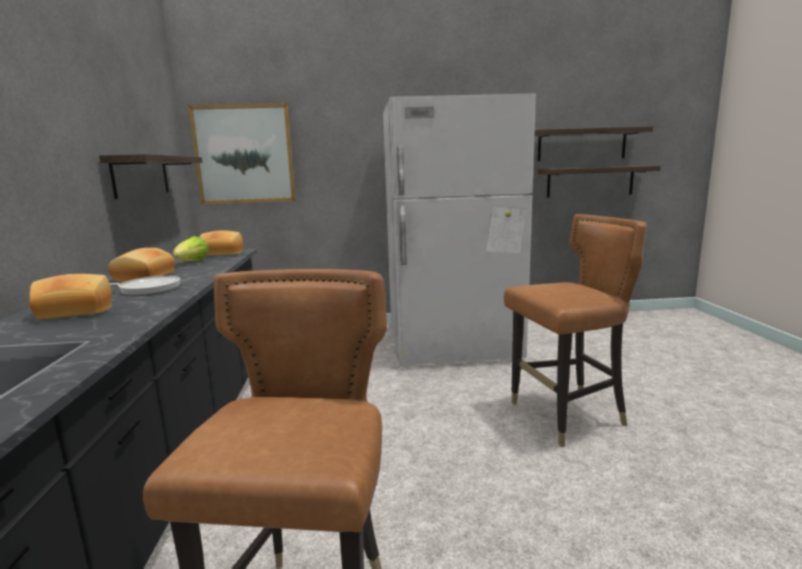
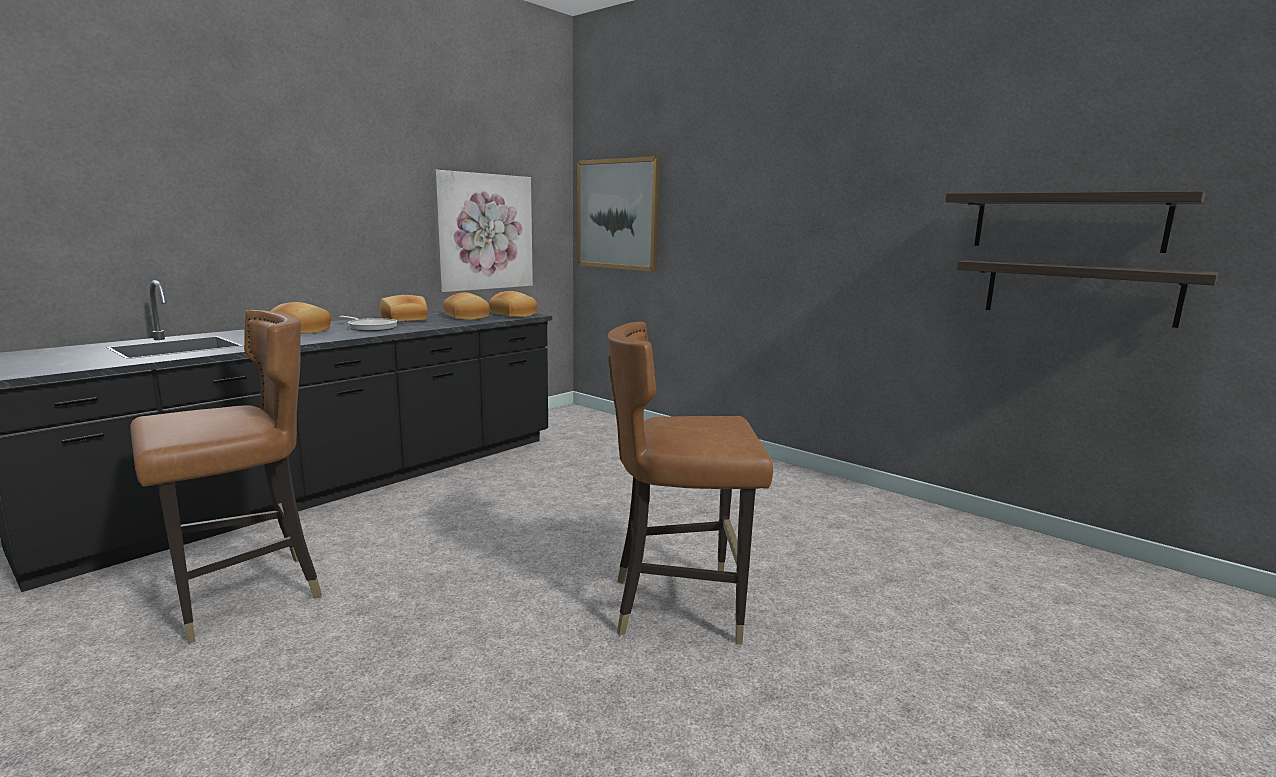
camera: 45 degrees right, 0 degrees up
shelf [99,154,203,199] -> picture [433,170,533,292]
lettuce [173,236,209,261] -> bread [443,292,490,320]
white fridge [383,93,536,365] -> none
brown chair [504,214,647,447] -> brown chair turned 150 degrees clockwise [608,322,773,644]

